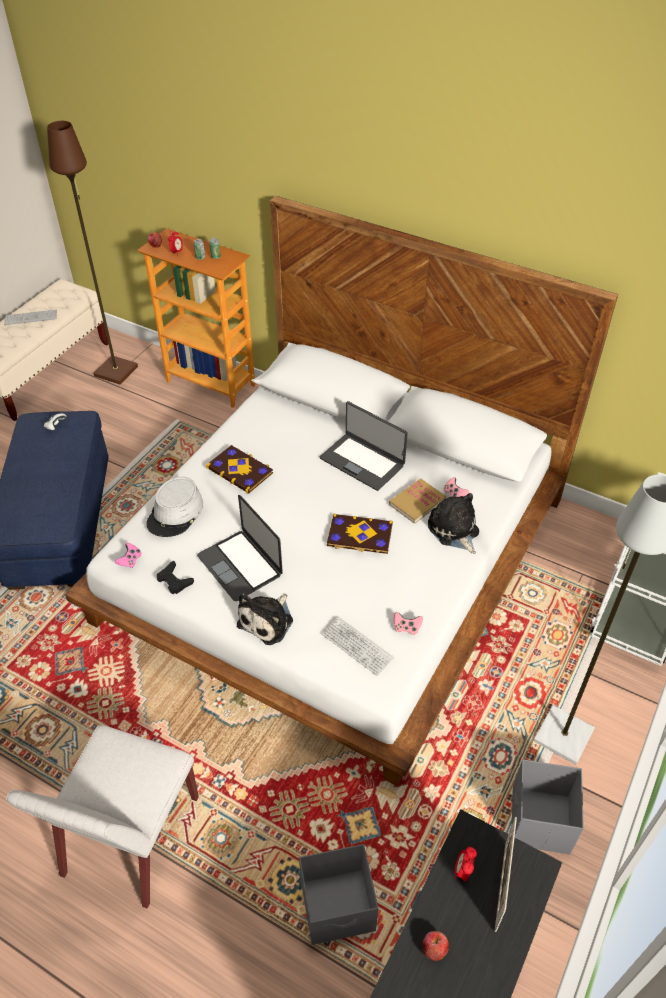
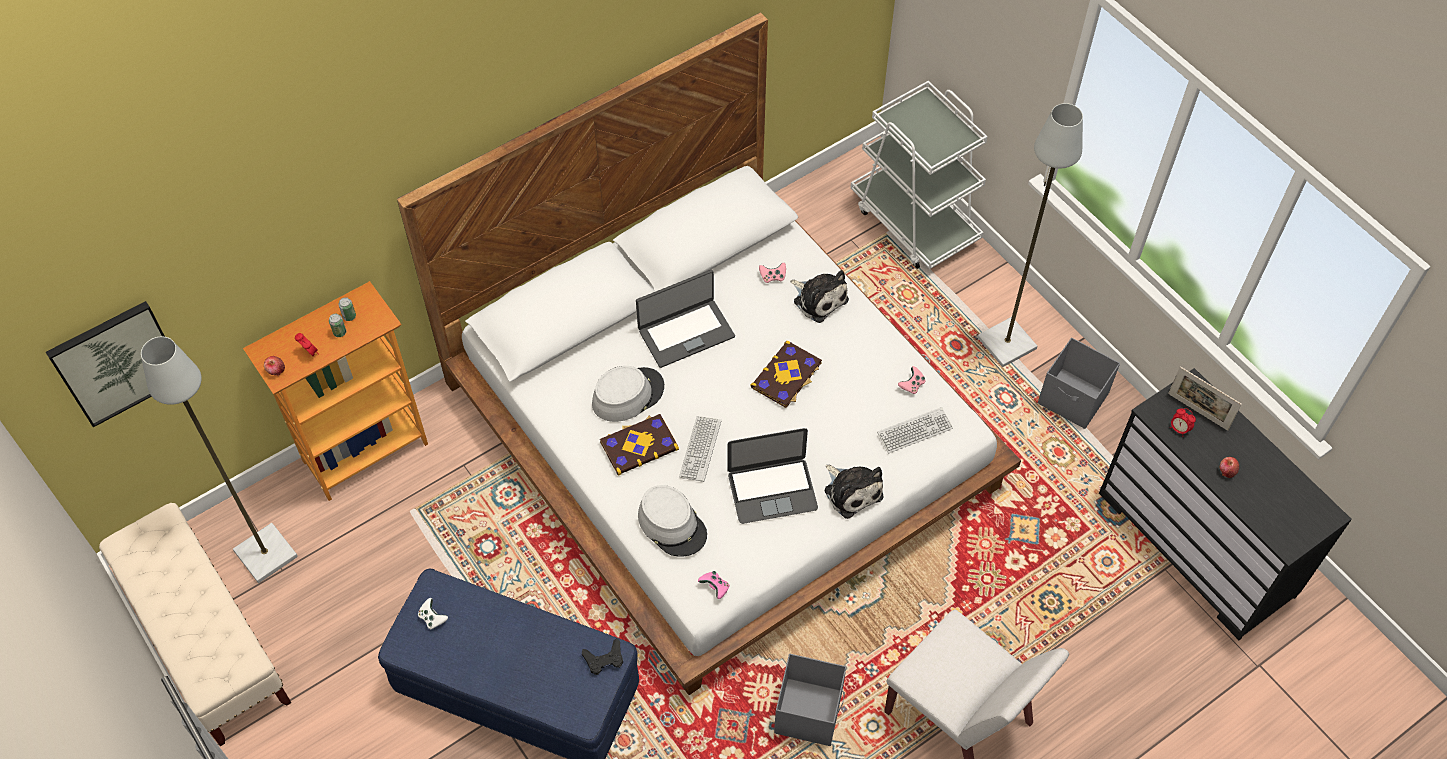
camera: 65 degrees left, 10 degrees up
keyboard [4,310,57,325] -> keyboard moved to [679,416,721,482]
brown floor lamp [47,121,138,384] -> grey floor lamp [141,336,298,583]
black game controller [156,561,194,594] -> black game controller moved to [582,638,623,675]
grey storage box [299,844,379,945] -> grey storage box moved to [774,653,846,746]
book [389,479,446,524] -> none
plush toy [428,493,479,554] -> plush toy turned 135 degrees counterclockwise [790,270,849,323]
none -> picture [46,301,165,427]
none -> grey hat [592,366,664,422]

